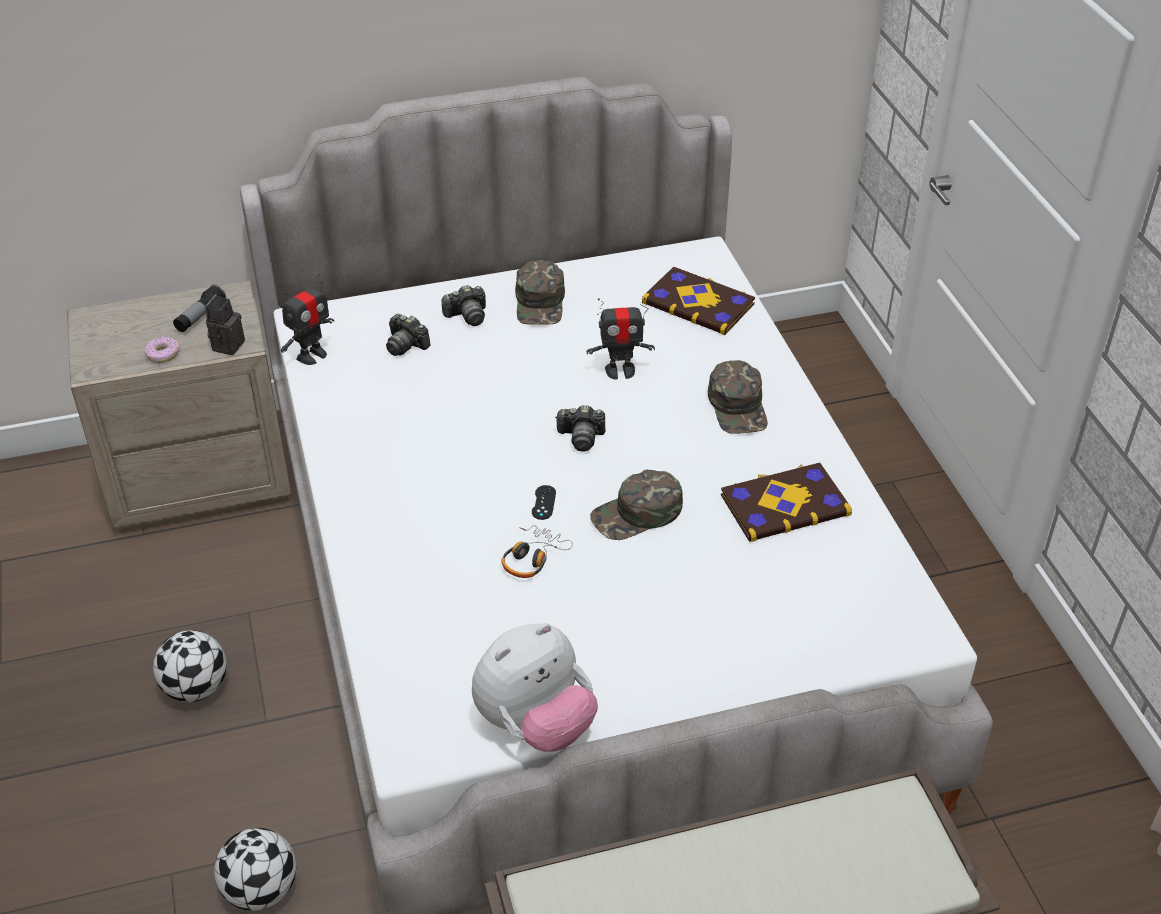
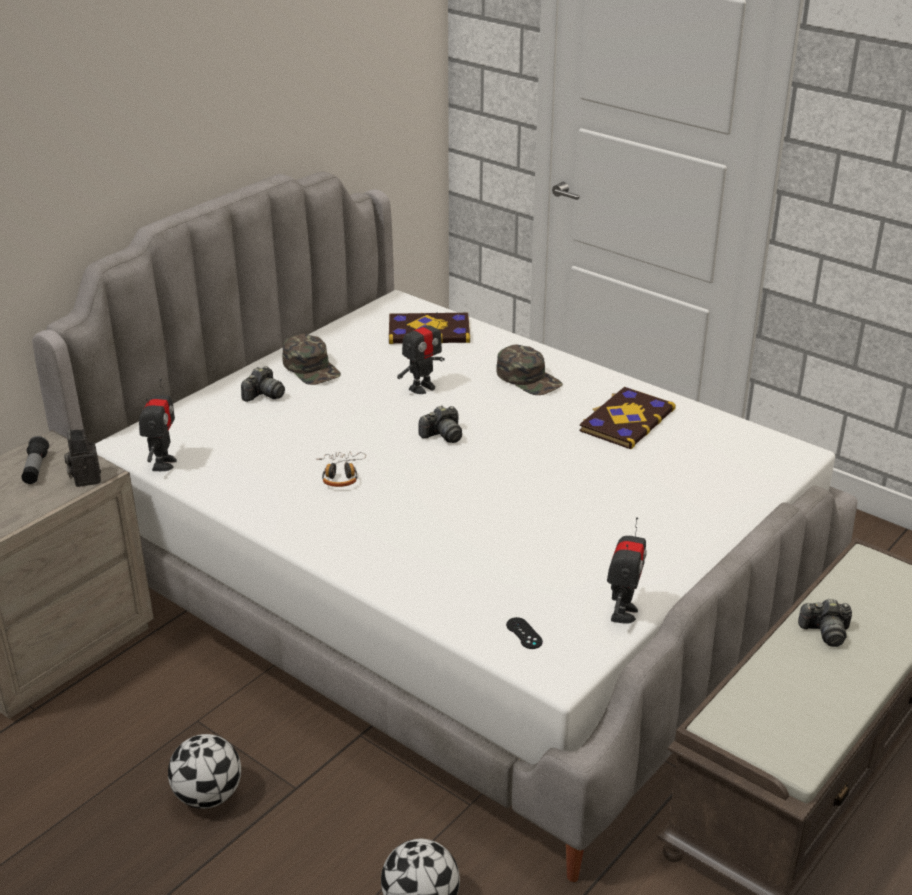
camera: 35 degrees left, 10 degrees down
donut [145,336,179,363] -> none
camera [386,314,431,356] -> camera moved to [798,599,852,647]
plush toy [472,623,598,752] -> toy robot [607,517,647,624]
headphones [501,525,573,578] -> headphones moved to [316,452,366,487]
black game controller [532,485,556,520] -> black game controller moved to [506,617,543,649]
green cap [590,470,683,540] -> none

